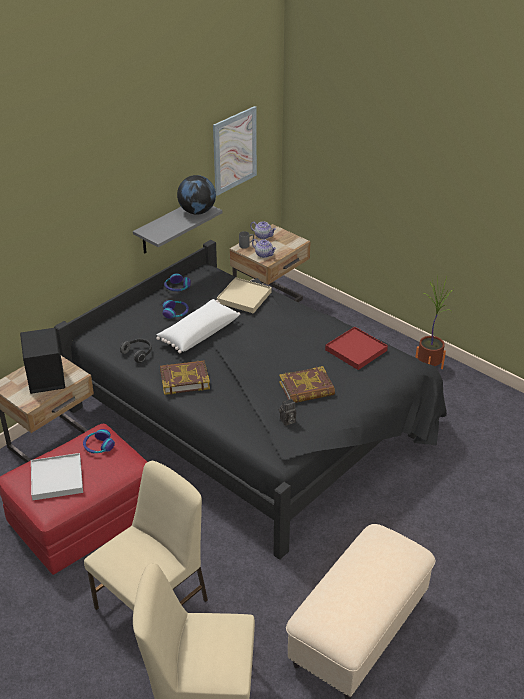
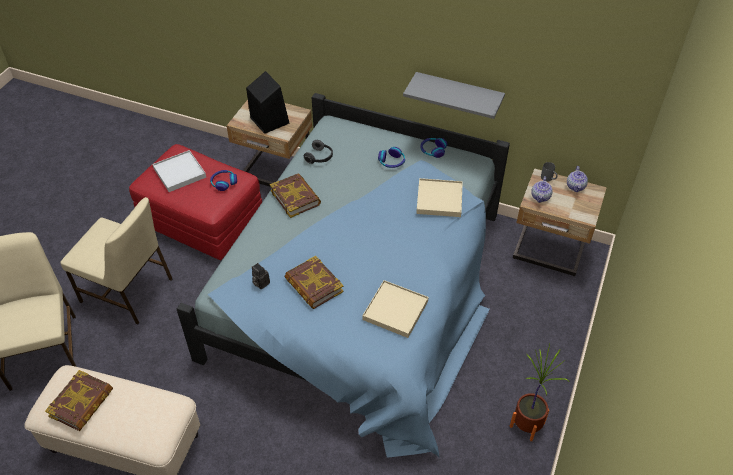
camera: 70 degrees right, 10 degrees up
black bed [54,240,447,560] -> blue bed [177,93,510,458]
white pillow [156,299,240,353] -> none
globe [177,175,216,215] -> none
picture [213,106,257,196] -> none
red tray [325,327,388,370] -> beige tray [363,280,428,338]
none -> book [45,370,113,431]

